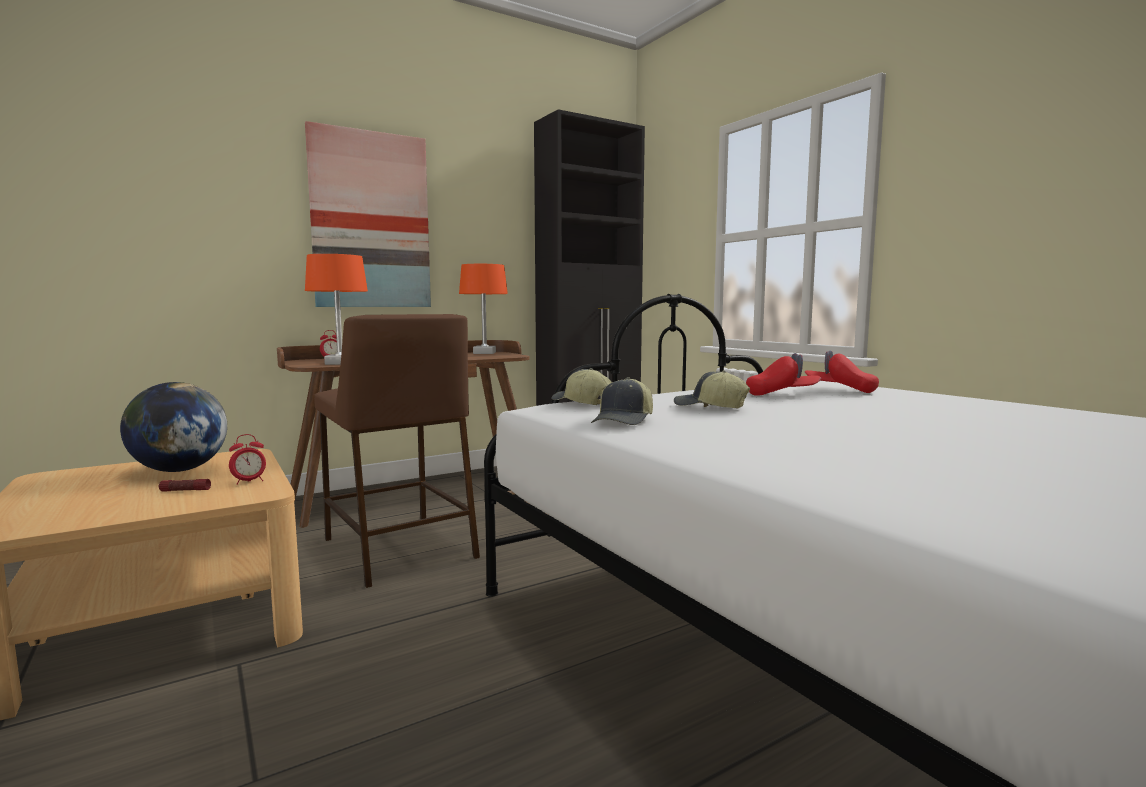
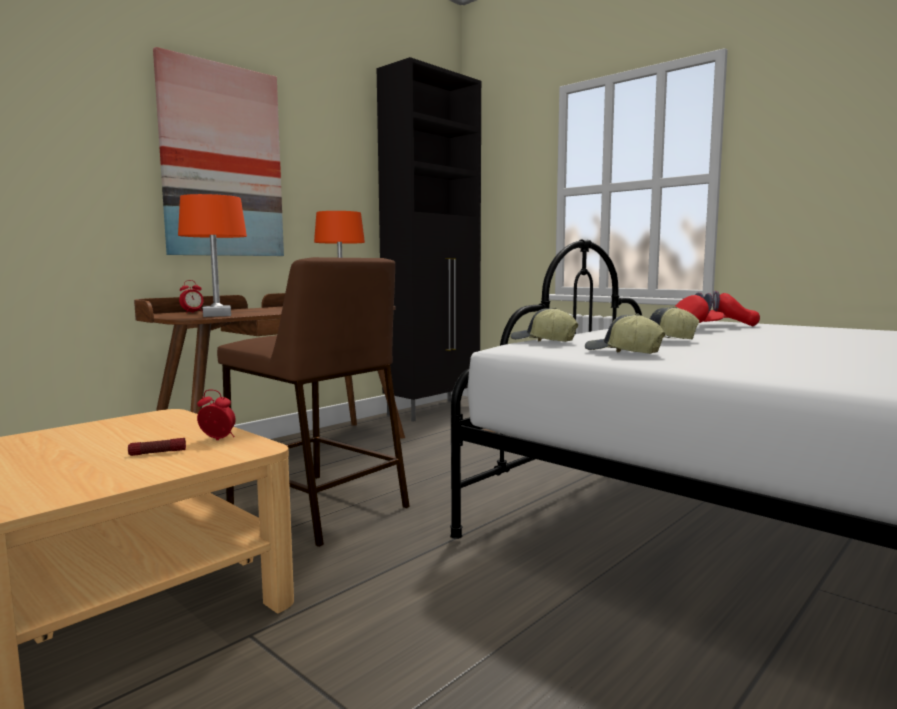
camera: 15 degrees left, 0 degrees up
globe [120,382,227,472] -> none
alarm clock [229,434,266,485] -> alarm clock turned 120 degrees counterclockwise [197,390,236,440]
cap [591,377,653,425] -> cap turned 120 degrees clockwise [585,314,665,354]

